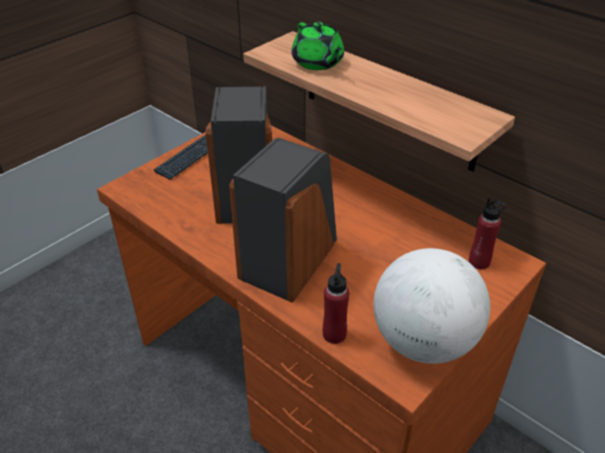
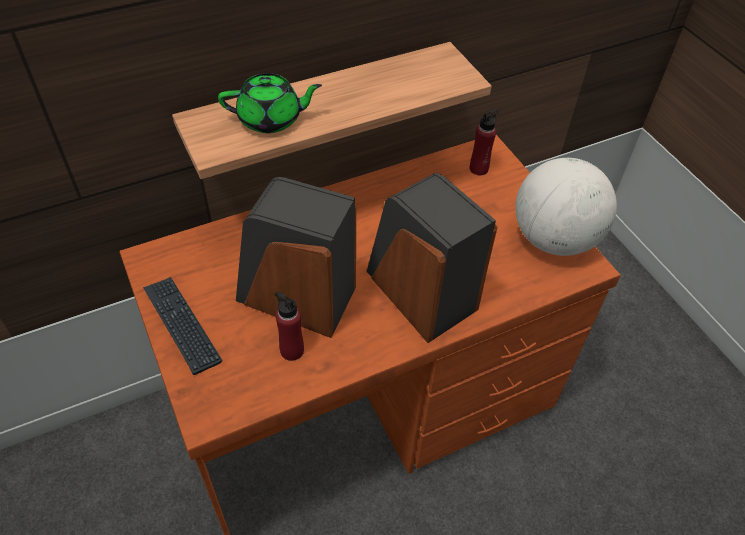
camera: 70 degrees left, 10 degrees up
red bottle [323,263,349,344] -> red bottle moved to [275,292,304,361]

